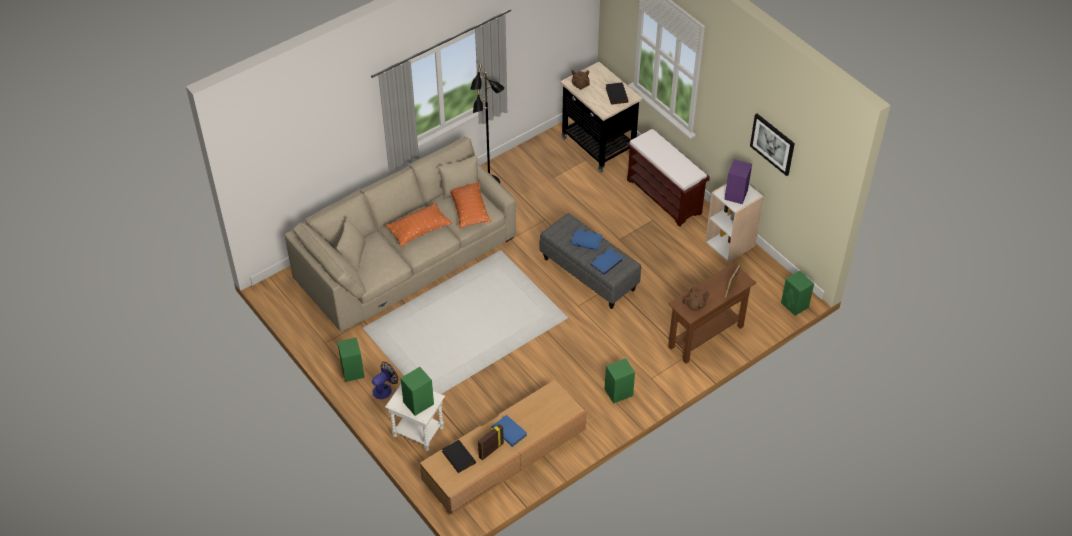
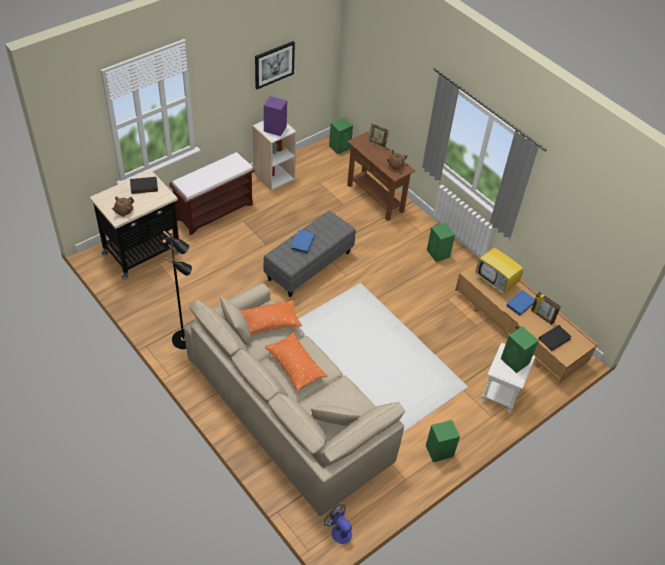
camera: 95 degrees left, 0 degrees up
fan [372,362,398,399] -> fan moved to [324,504,352,544]
blue book [590,248,623,275] -> none
none -> television [475,248,524,294]

